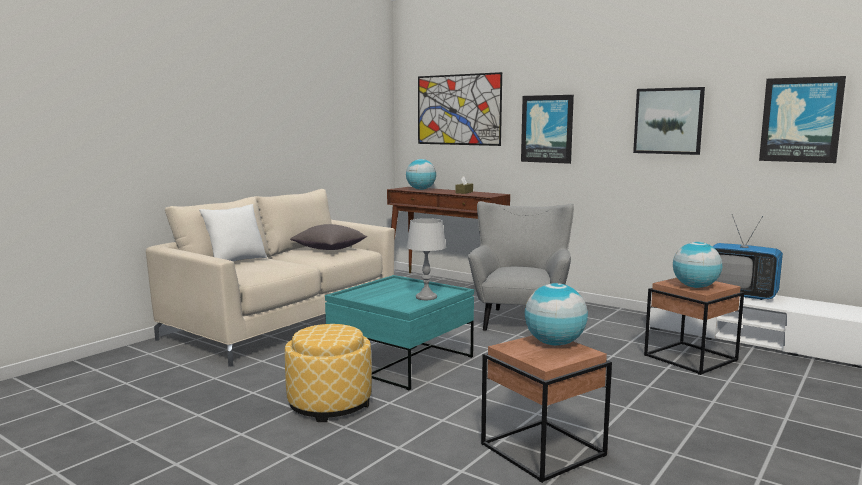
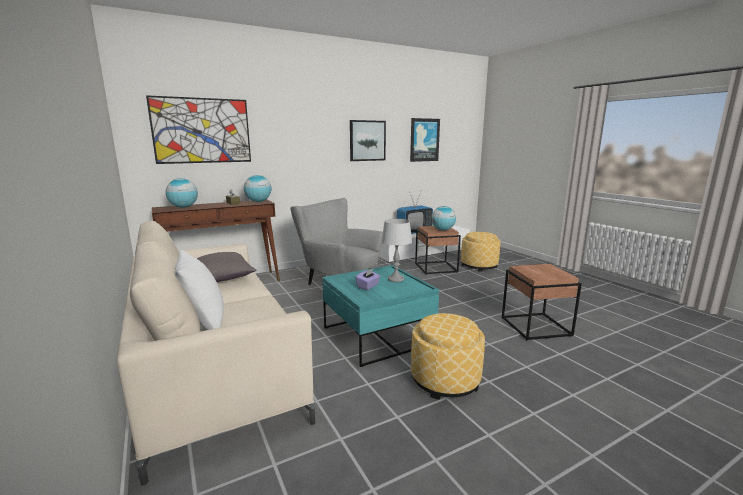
camera: 65 degrees left, 5 degrees up
picture [521,95,574,164] -> none
globe [525,283,588,346] -> globe moved to [244,175,271,202]
none -> purple tissue box [356,269,380,290]
none -> ottoman [461,232,501,272]

